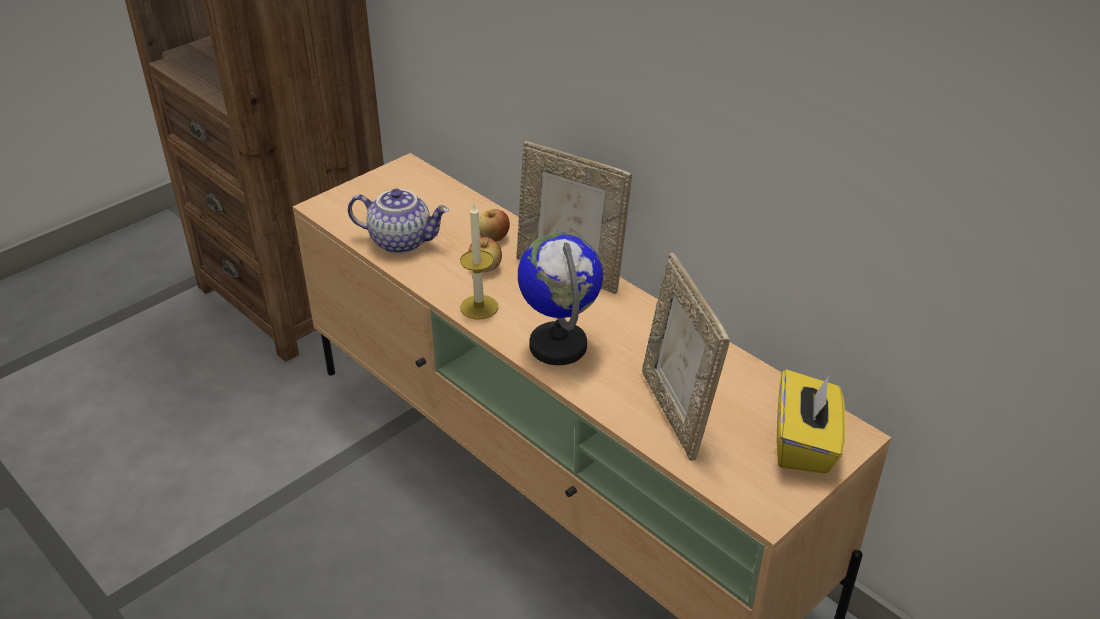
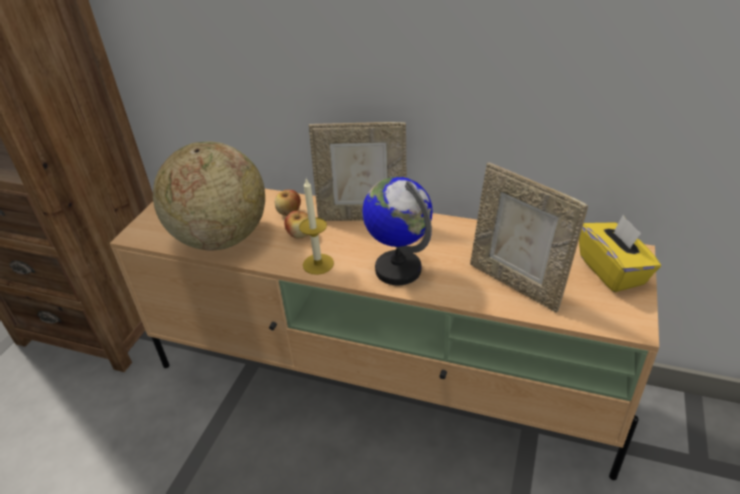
camera: 25 degrees left, 0 degrees up
teapot [348,189,449,254] -> globe [153,142,265,251]

